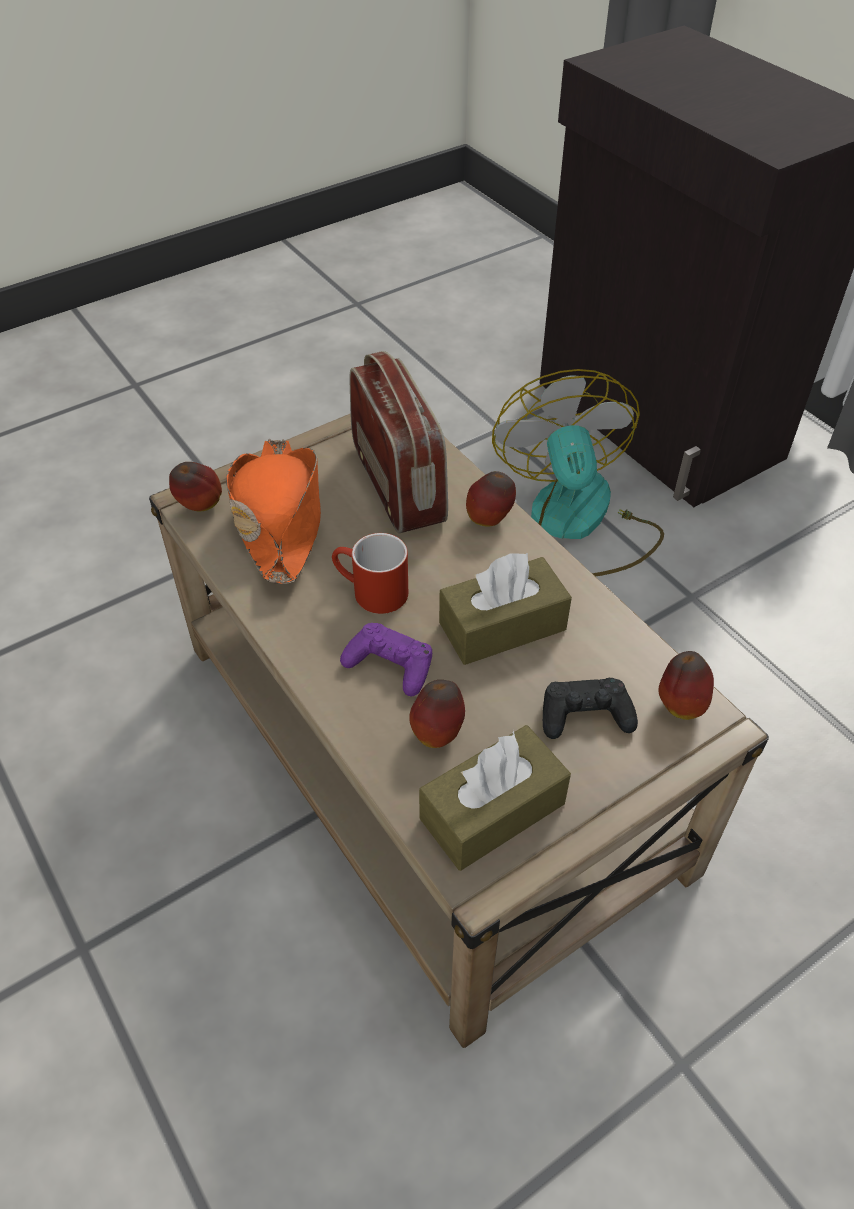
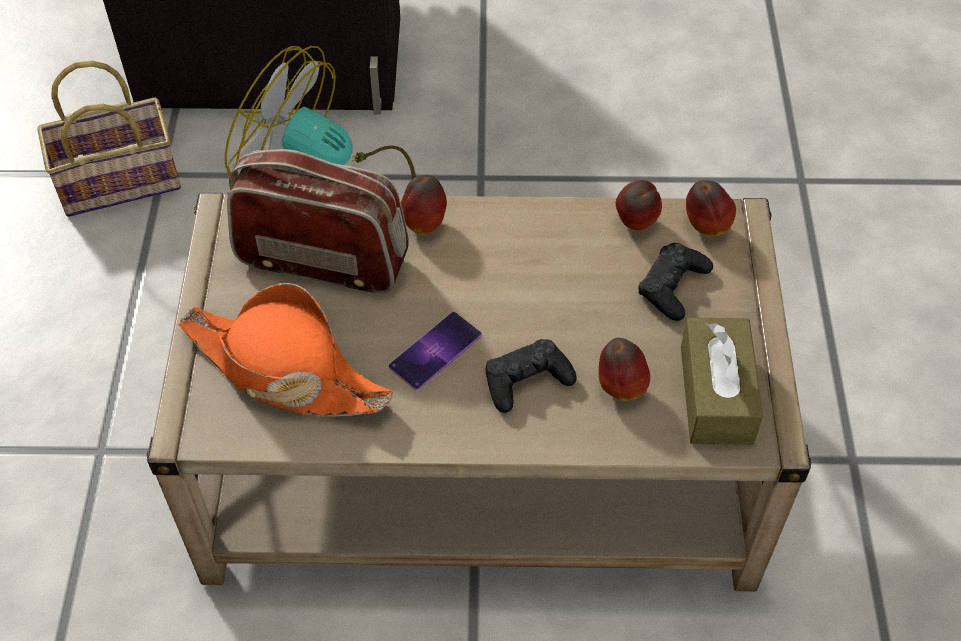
camera: 55 degrees left, 5 degrees up
apple [169,462,222,511] -> apple moved to [616,180,662,230]
red mug [332,533,408,614] -> phone [389,312,482,391]
purple game controller [340,623,432,696] -> black game controller [485,339,577,413]
brown tissue box [439,552,572,665] -> none
none -> basket [37,60,181,217]

